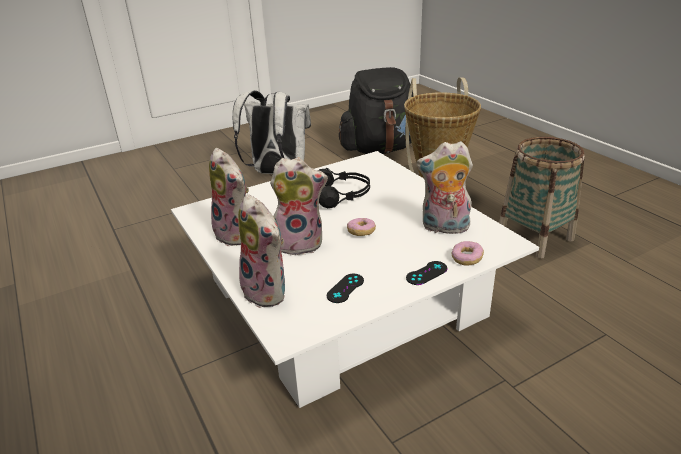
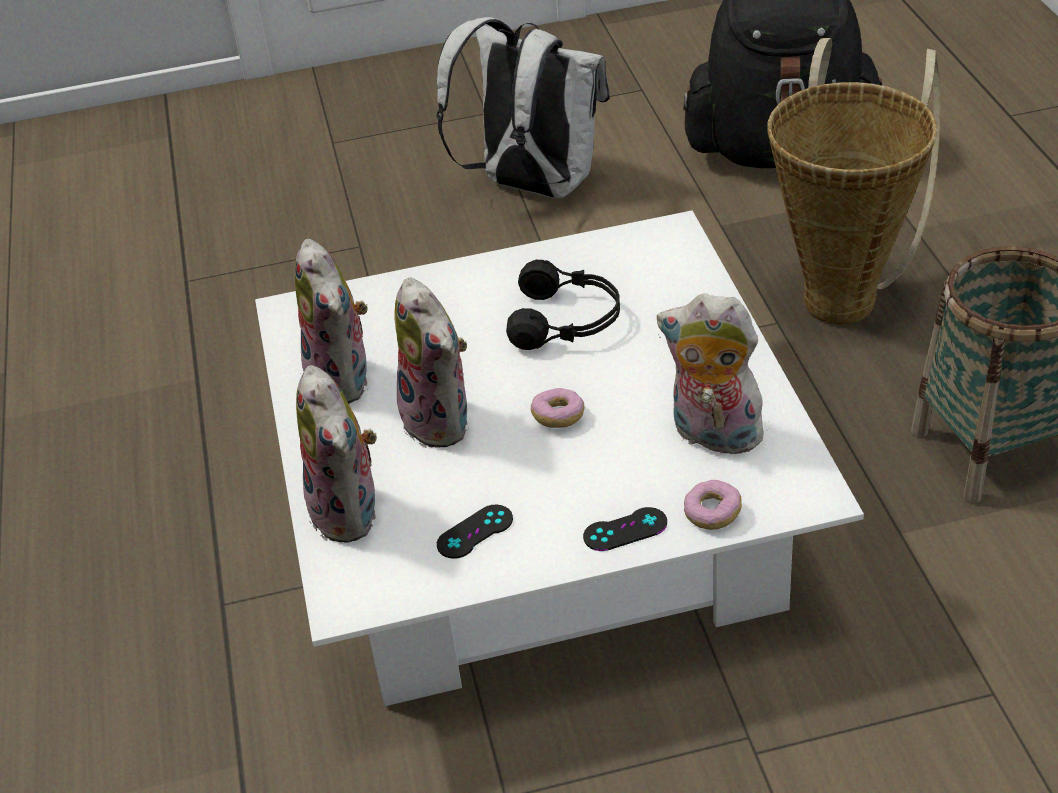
camera: 20 degrees right, 10 degrees up
plush toy [270,158,328,256] -> plush toy turned 45 degrees clockwise [395,277,467,448]

